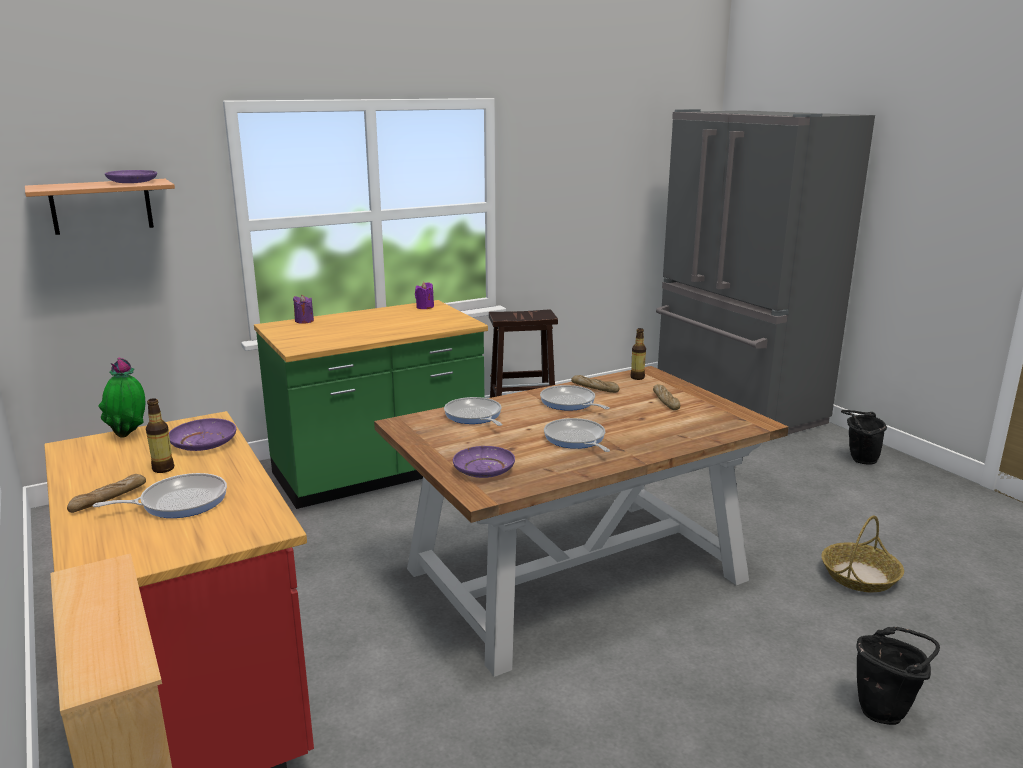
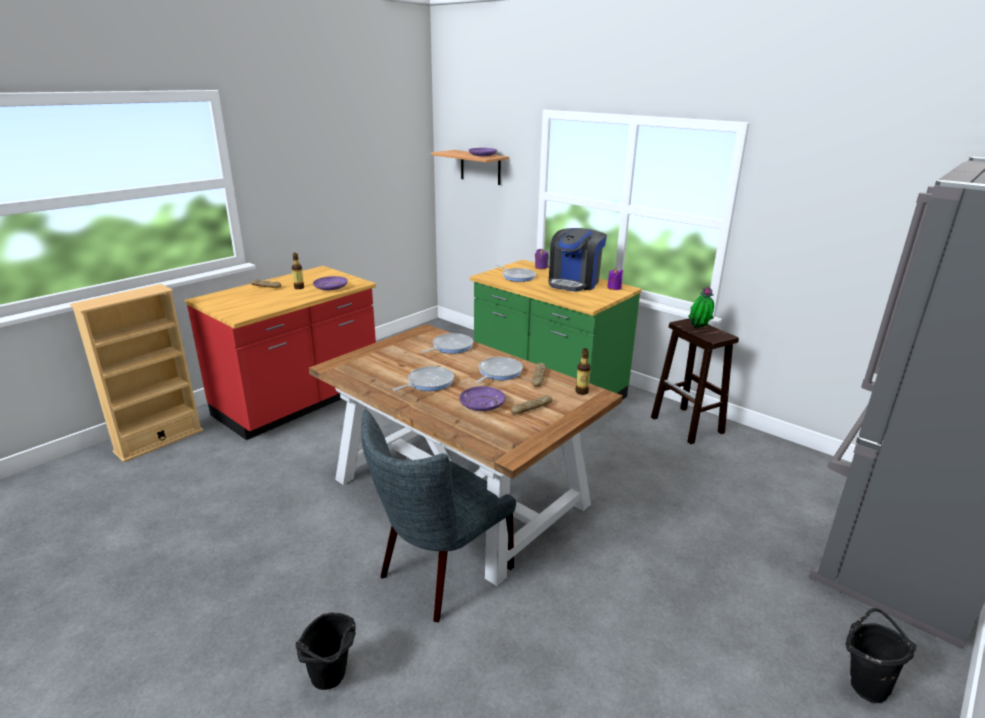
camera: 70 degrees right, 5 degrees up
frying pan [93,473,227,518] -> frying pan moved to [495,264,536,282]
potted plant [98,358,145,437] -> potted plant moved to [688,286,714,329]
purple plate [453,446,515,478] -> purple plate moved to [459,386,505,411]
basket [822,515,904,592] -> none
none -> grey chair [361,410,516,622]
none -> coffee machine [549,228,607,292]

